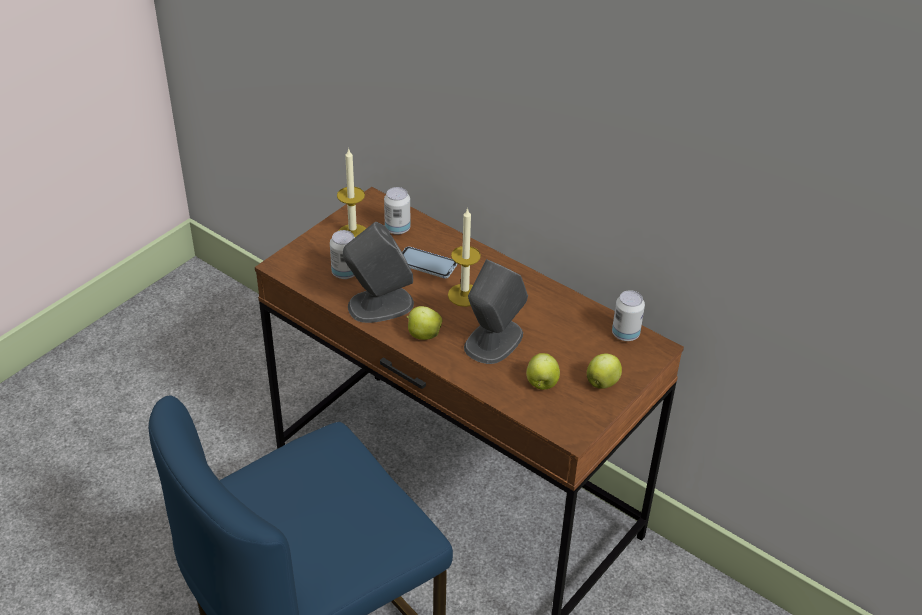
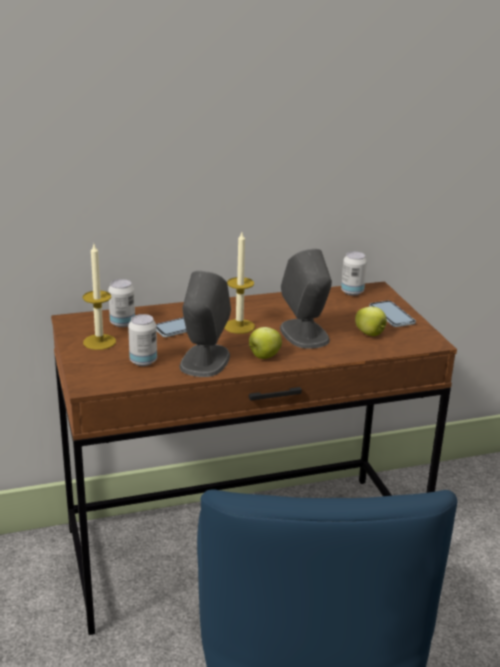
camera: 55 degrees left, 15 degrees down
apple [587,353,622,389] -> phone [369,301,416,327]

